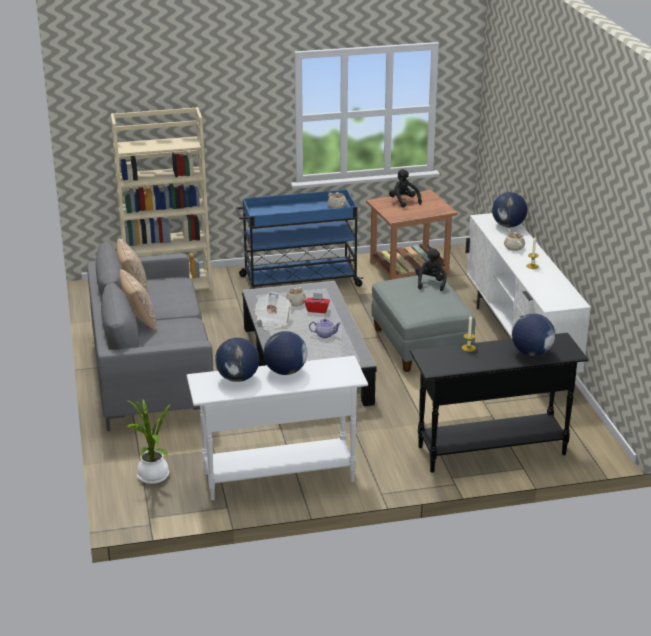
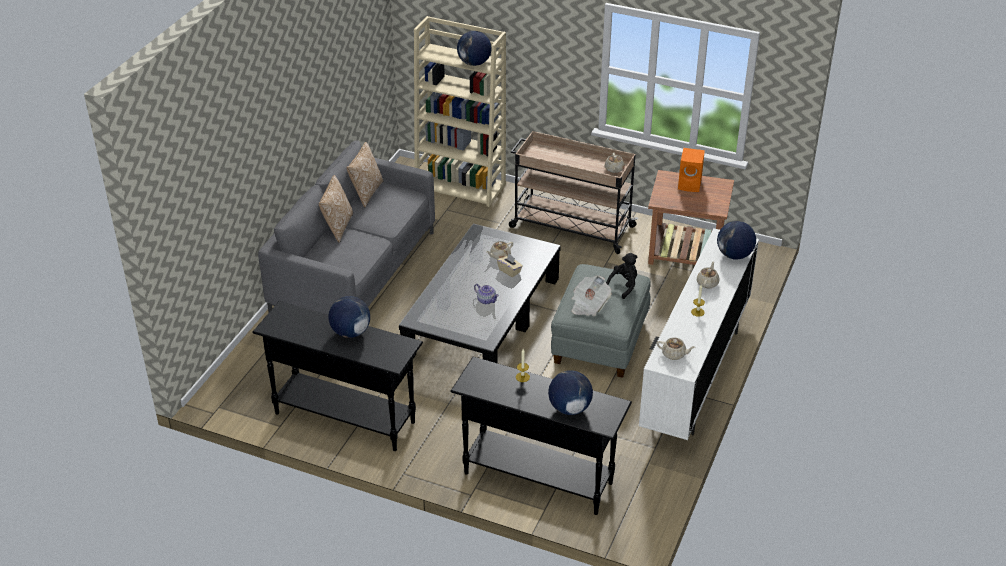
camera: 35 degrees right, 10 degrees up
potted plant [125,398,171,484] -> none
white console table [186,356,368,500] -> black console table [253,301,423,451]
globe [215,338,259,382] -> globe moved to [457,31,491,66]
blue cart [236,189,364,289] -> beige cart [509,131,638,254]
newspaper [254,292,292,331] -> newspaper moved to [572,276,611,316]
red tissue box [305,293,330,313] -> beige tissue box [497,254,523,277]
black plush toy [389,169,422,208] -> orange speaker [678,148,705,192]
none -> beige teapot [657,337,695,360]

